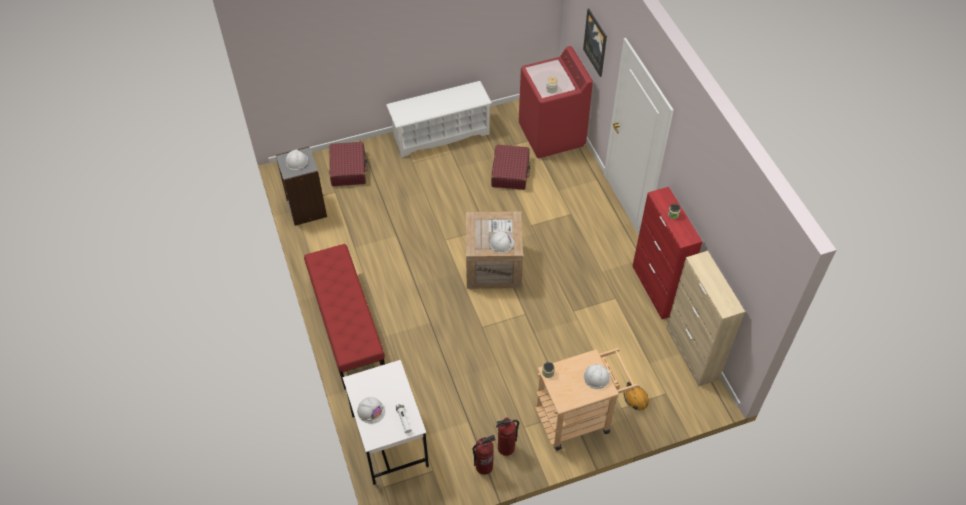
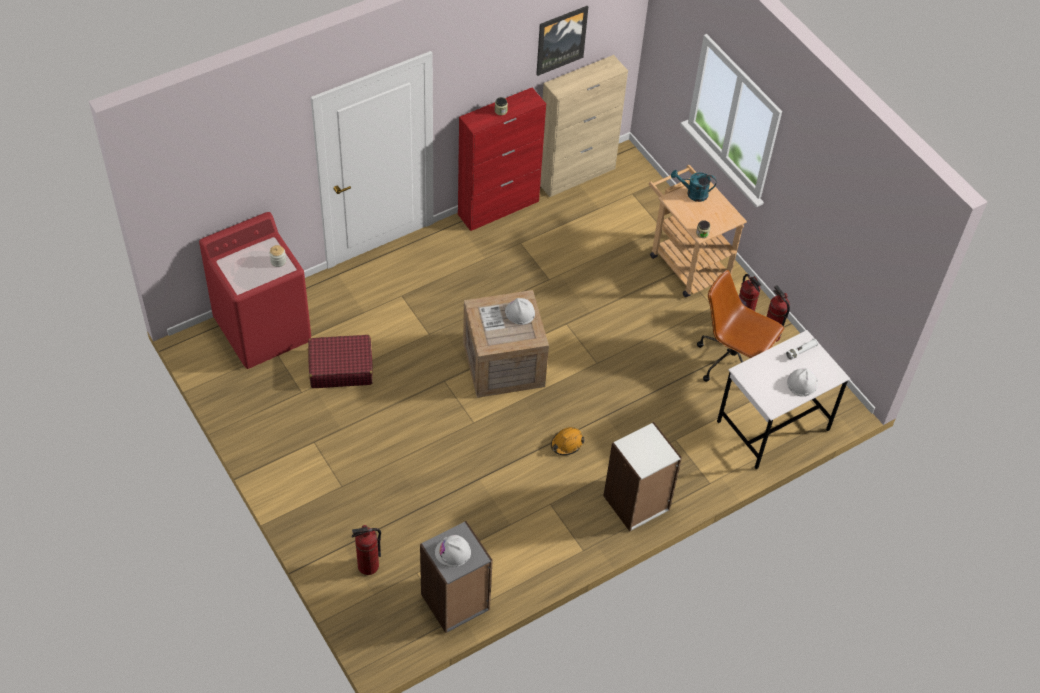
camera: 105 degrees left, 0 degrees up
red bench [304,244,385,390] -> white bookcase [603,422,682,531]
red suitcase [329,142,368,186] -> fire extinguisher [351,525,381,575]
white shoe rack [386,81,492,158] -> none
picture [583,9,607,77] -> picture moved to [536,6,588,76]
white hard hat [584,364,610,389] -> turquoise watering can [671,170,716,202]
orange hard hat [624,382,649,410] -> orange hard hat moved to [551,427,585,455]
none -> brown office chair [697,270,785,382]

